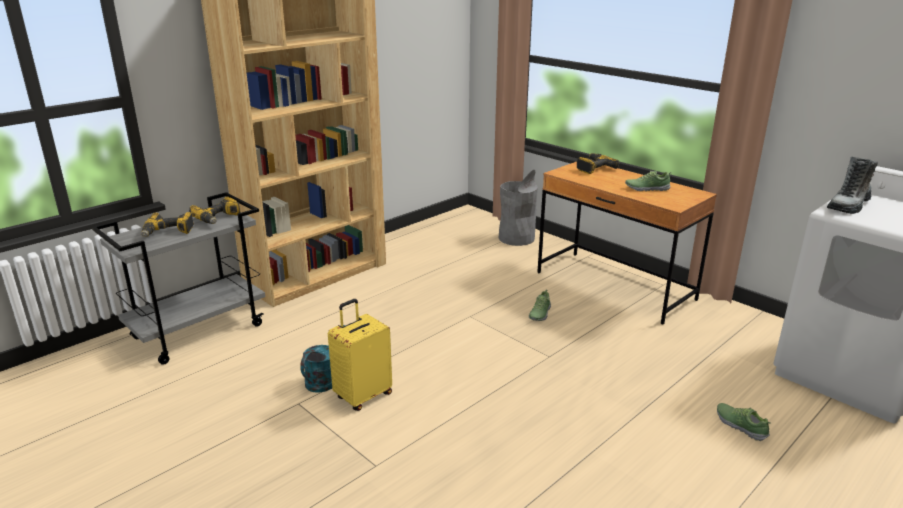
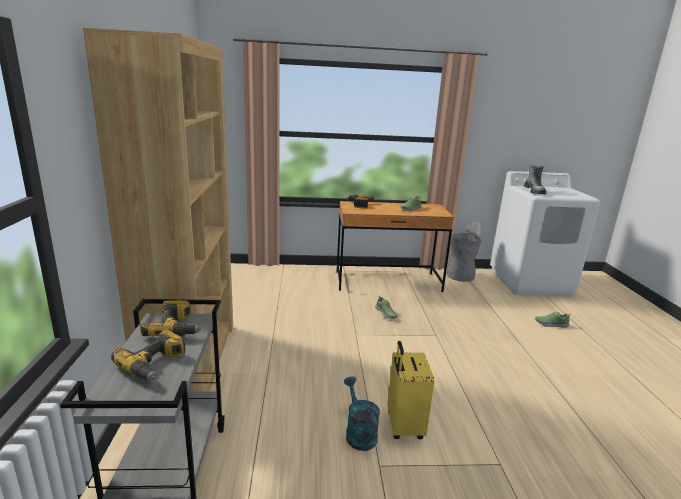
camera: 50 degrees left, 5 degrees down
grey trash can [499,170,538,246] -> grey trash can moved to [446,221,481,282]

